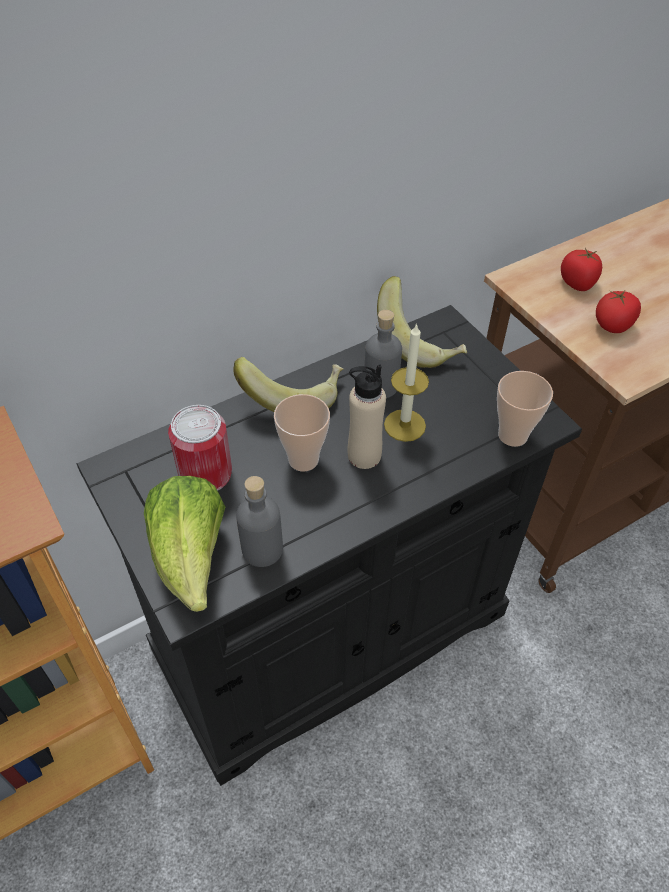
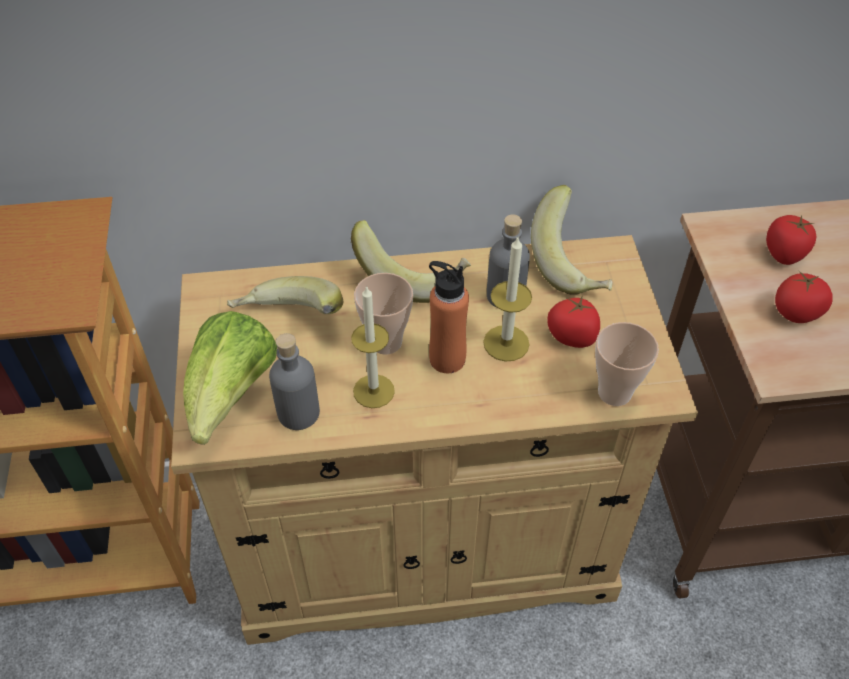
camera: 25 degrees right, 0 degrees up
black cabinet [76,305,582,786] -> beige cabinet [171,235,698,645]
can [168,405,232,491] -> banana [227,276,343,314]
beige bottle [348,365,386,469] -> orange bottle [429,261,469,373]
none -> candle [351,285,395,408]
none -> tomato [547,296,600,348]

